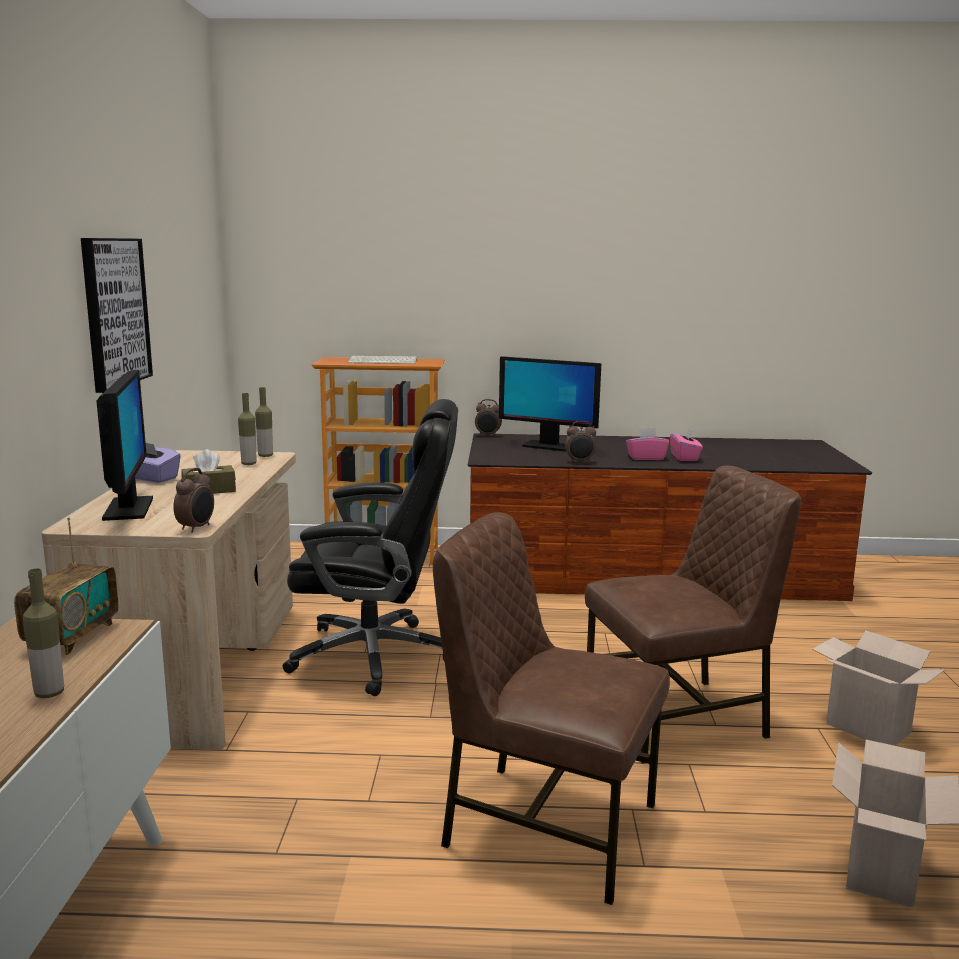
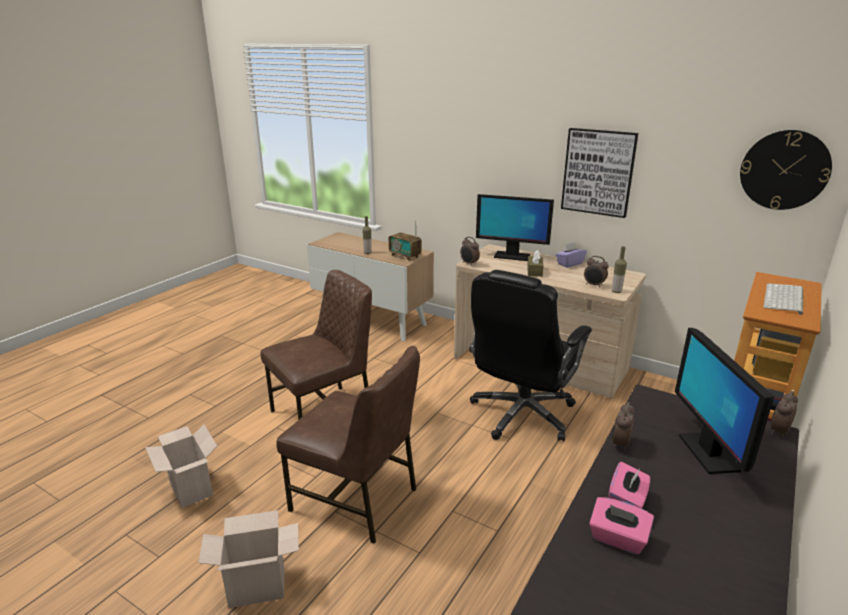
camera: 120 degrees right, 10 degrees up
bottle [238,393,257,465] -> alarm clock [584,256,609,288]
monitor [499,356,601,452] -> monitor turned 60 degrees counterclockwise [675,328,774,474]
brown chair [585,466,801,764] -> brown chair turned 75 degrees counterclockwise [276,346,420,544]
none -> wall clock [740,130,832,210]

